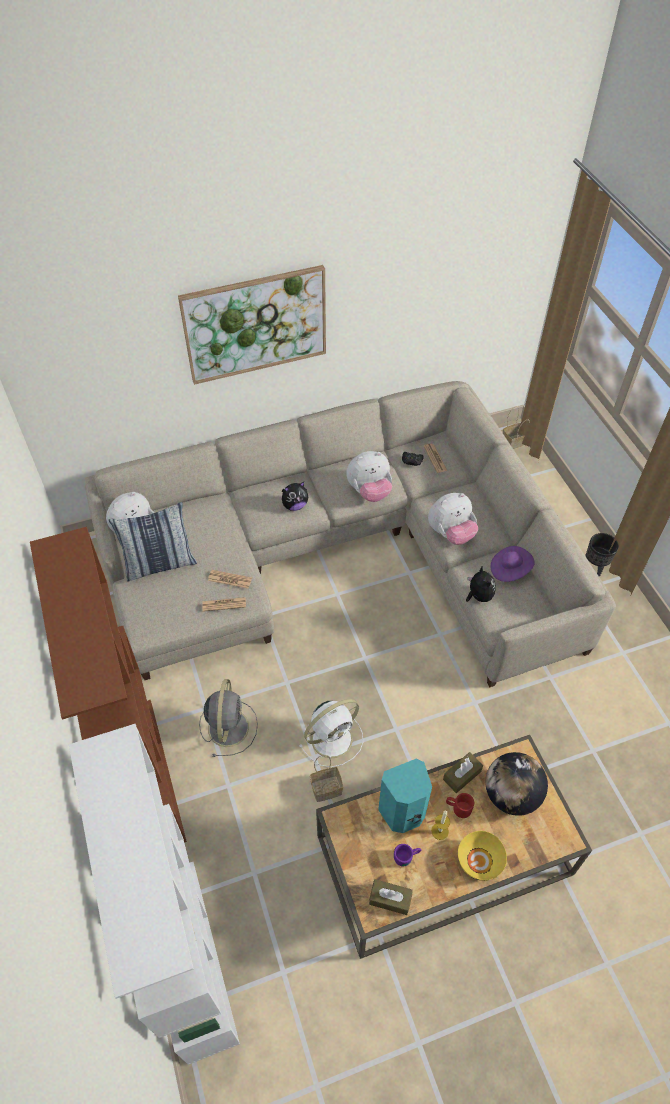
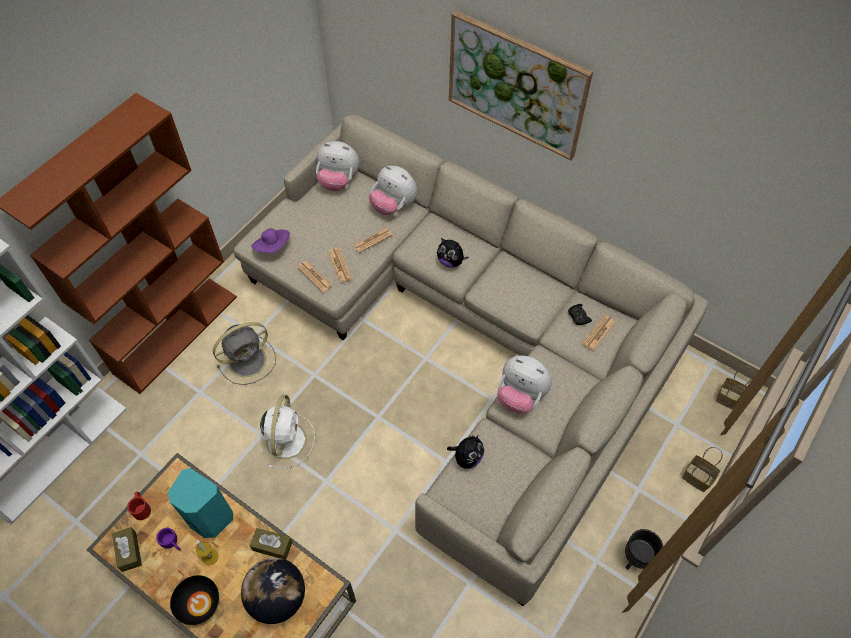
camera: 55 degrees right, 5 degrees up
pillow [109,502,197,581] -> none
white fan [299,699,363,767] -> white fan turned 105 degrees counterclockwise [259,395,315,468]
basket [310,755,343,802] -> basket moved to [682,447,723,492]
plush toy [346,451,392,502] -> plush toy moved to [369,165,417,215]
red mug [446,793,474,818] -> red mug moved to [127,492,151,520]
yellow bowl [458,831,507,881] -> black bowl [170,575,219,625]
purple hat [491,546,534,582] -> purple hat moved to [251,228,290,253]
none -> newspaper [353,228,392,253]

